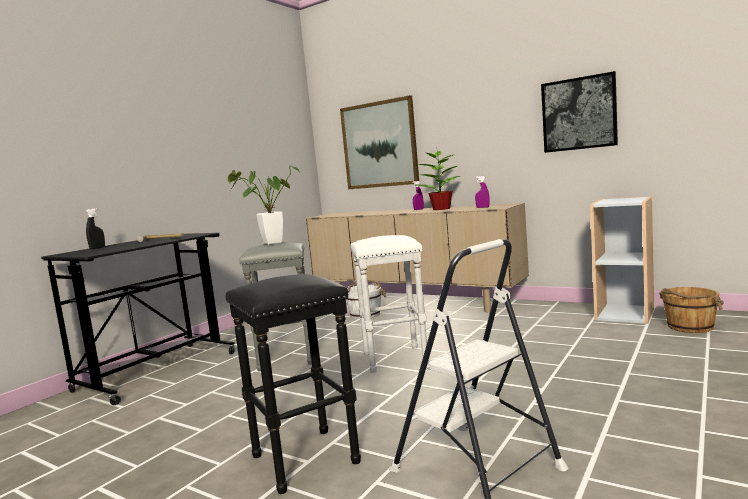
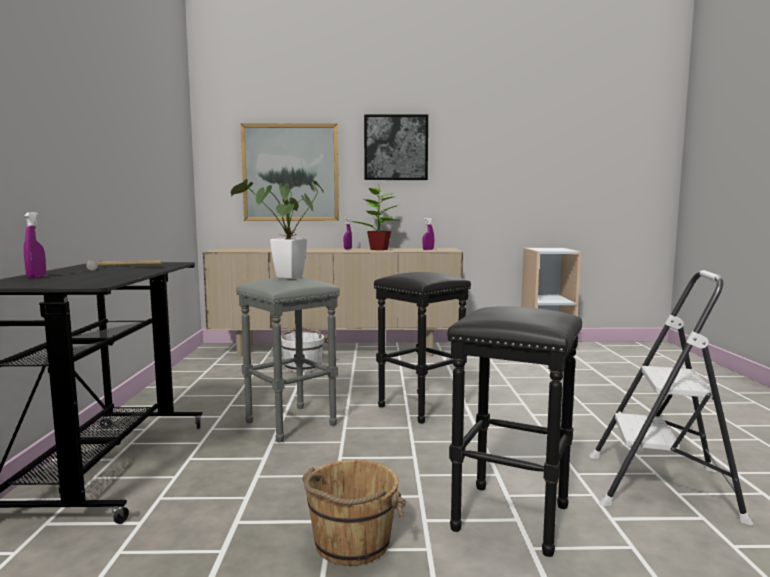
camera: 35 degrees left, 0 degrees up
black spray bottle [85,209,105,249] -> purple spray bottle [24,212,46,279]
white stool [350,235,429,373] -> black stool [374,272,471,424]
picture [541,71,618,153] -> picture moved to [364,114,428,180]
brown bucket [659,287,724,333] -> brown bucket moved to [302,460,406,566]

